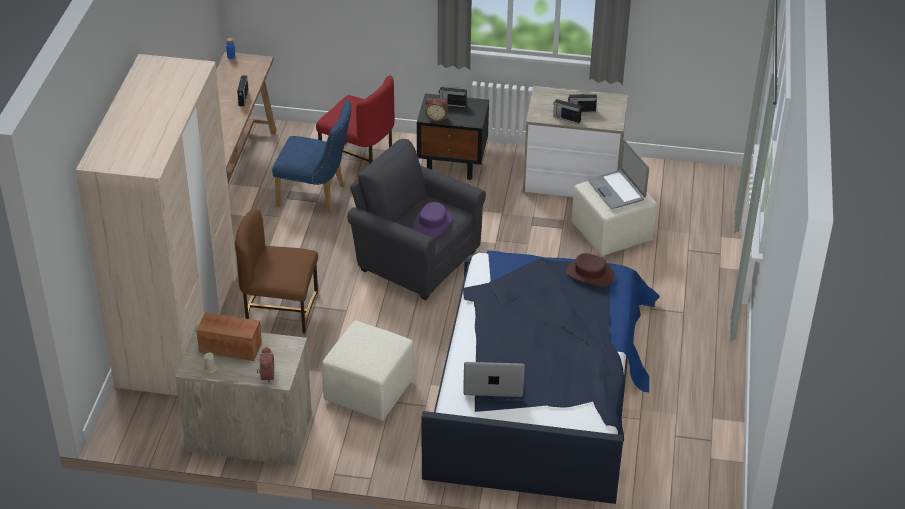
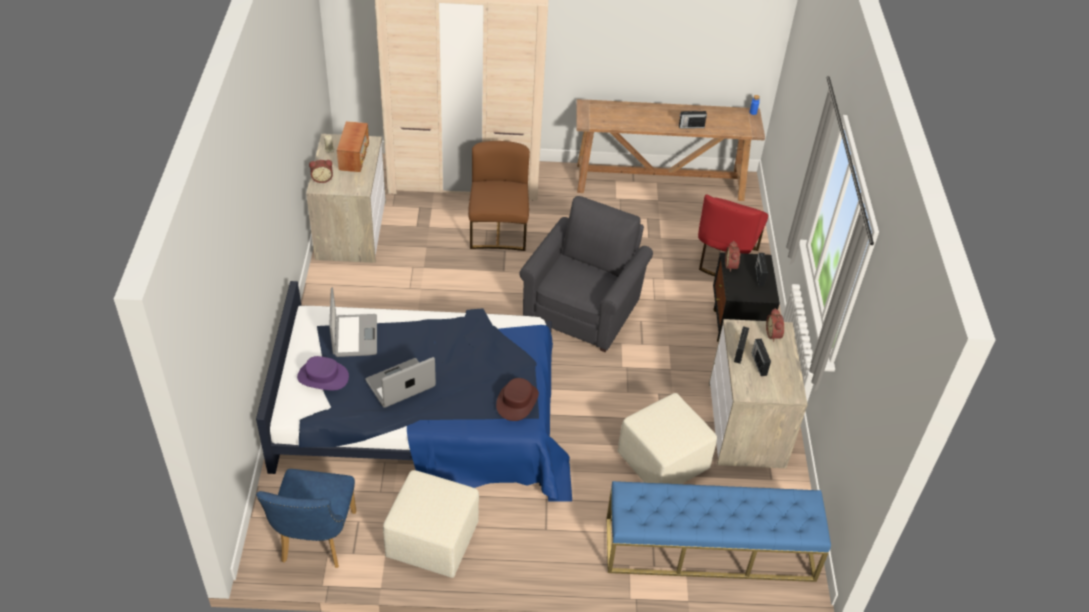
camera: 80 degrees right, 5 degrees up
blue chair [272,100,351,213] -> blue chair moved to [256,469,356,568]
beige ottoman [322,321,414,421] -> beige ottoman moved to [383,470,479,578]
purple hat [413,202,452,238] -> purple hat moved to [297,356,349,390]
laptop [588,140,649,209] -> laptop moved to [365,357,436,408]
none -> blue bench [607,481,831,582]
none -> alarm clock [766,308,784,342]

